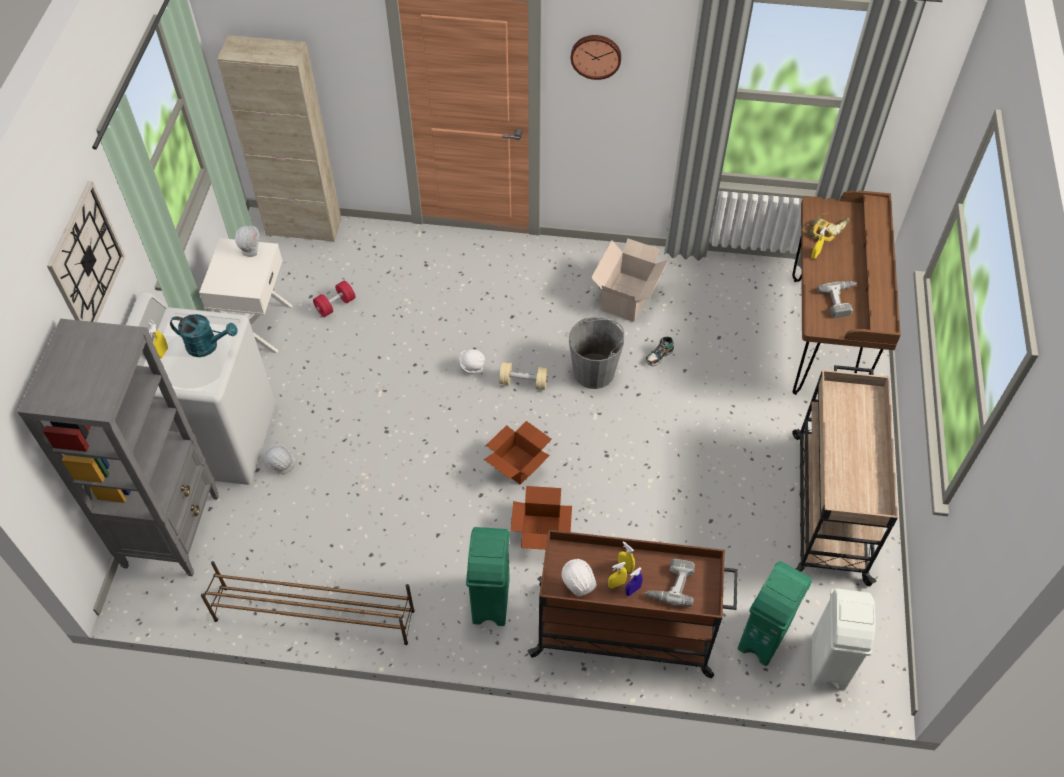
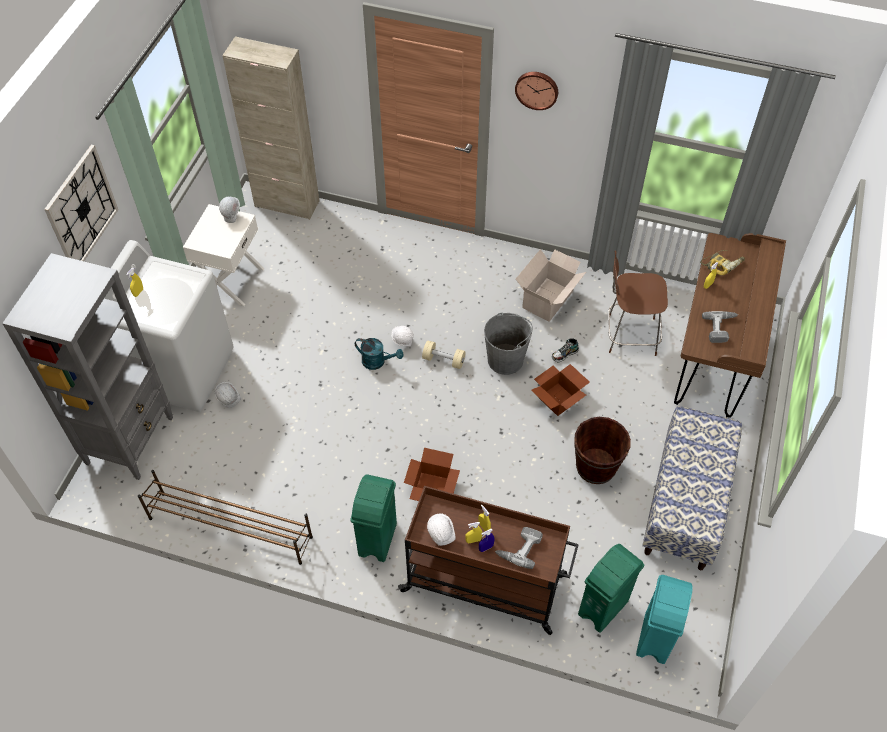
camera: 10 degrees right, 0 degrees up
turquoise watering can [170,314,237,357] -> turquoise watering can moved to [355,338,403,370]
red dumbbell [313,280,356,317] -> none
cardboard box [484,421,552,484] -> cardboard box moved to [531,364,590,416]
beige cart [792,365,898,586] -> bench [642,406,742,570]
white trash can [812,588,875,690] -> turquoise trash can [636,575,693,664]
none -> brown bucket [574,417,631,484]
none -> brown stool [608,251,668,356]

